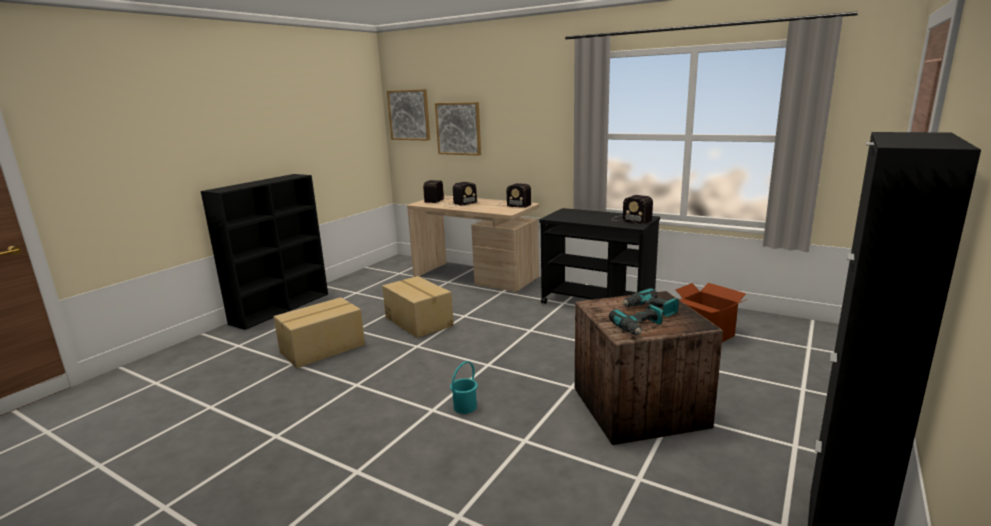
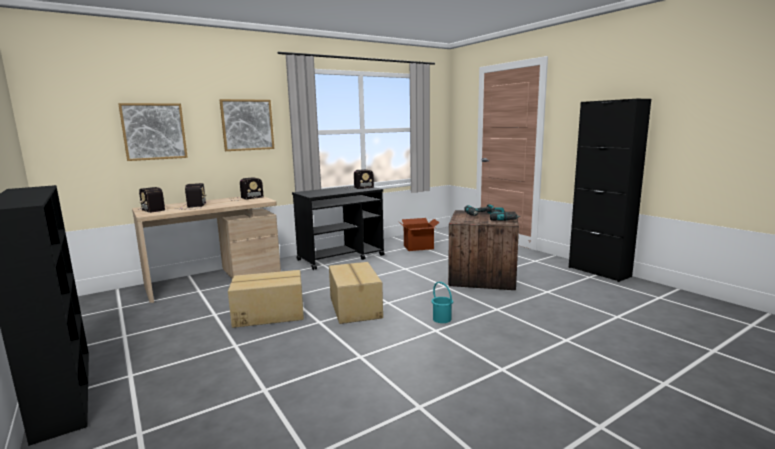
camera: 65 degrees left, 5 degrees down
cardboard box [274,297,365,368] -> cardboard box moved to [329,262,383,324]
picture [387,89,430,141] -> picture moved to [220,99,274,151]

